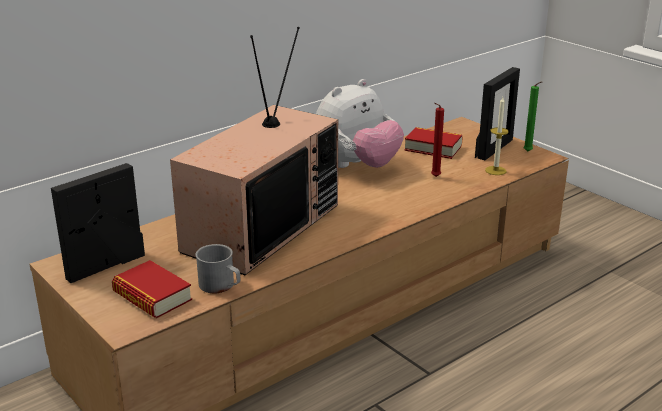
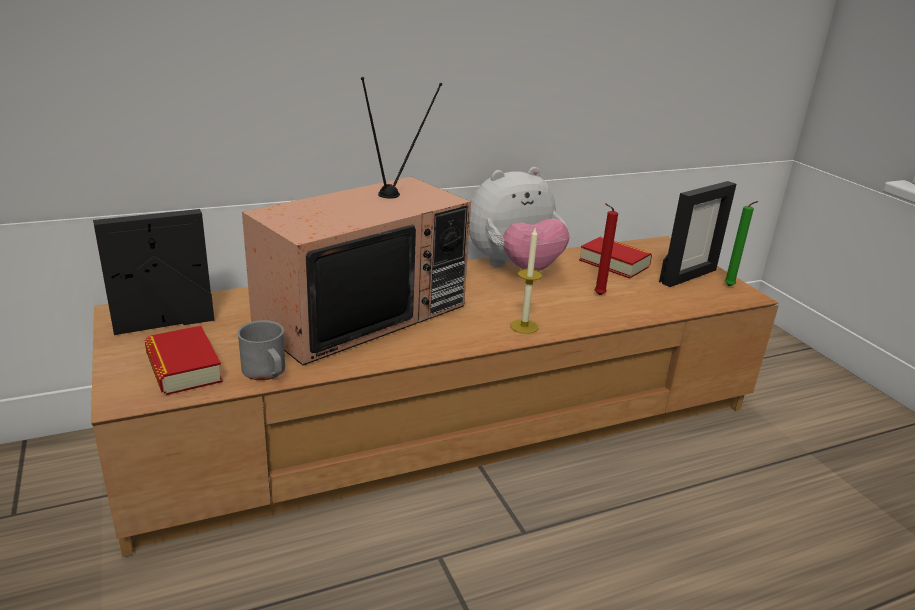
camera: 15 degrees right, 0 degrees up
candle [485,97,509,175] -> candle moved to [510,228,543,334]

